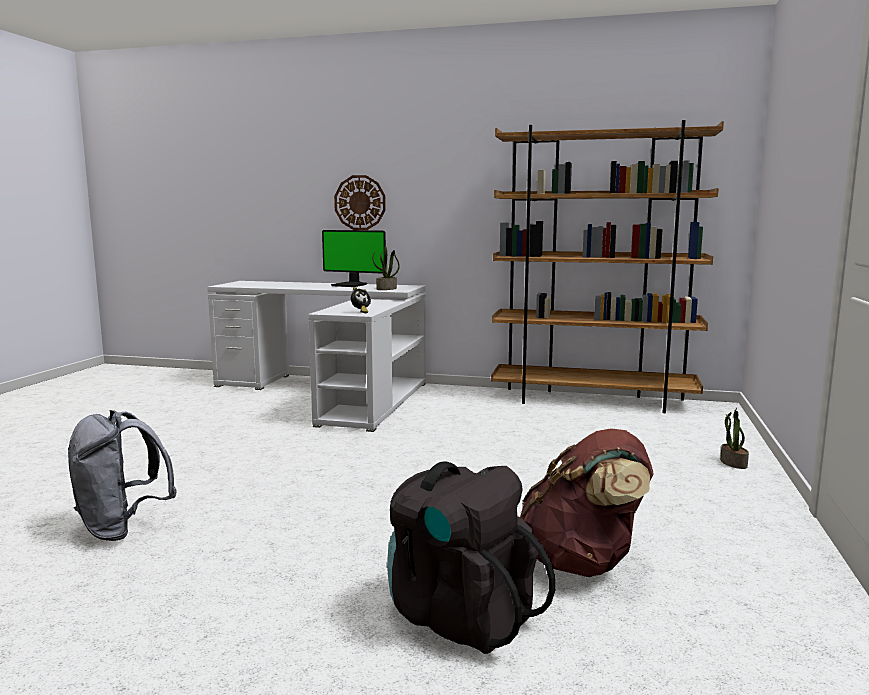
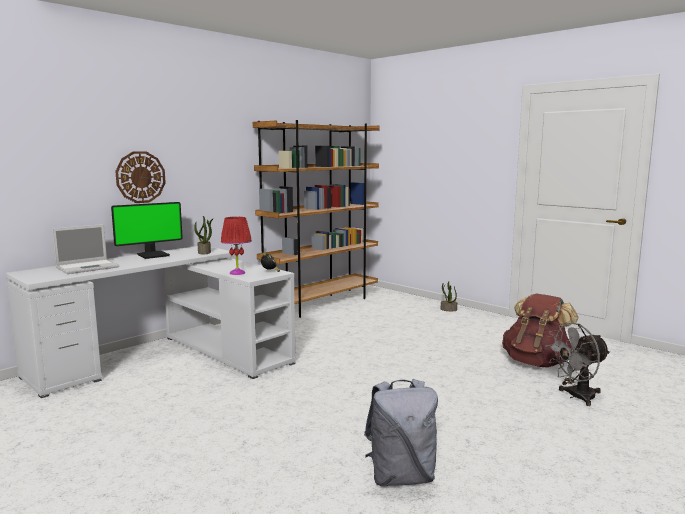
camera: 60 degrees left, 0 degrees up
black backpack [387,461,555,654] -> grey fan [545,323,610,406]
none -> laptop [52,224,119,274]
none -> red table lamp [221,217,252,275]

